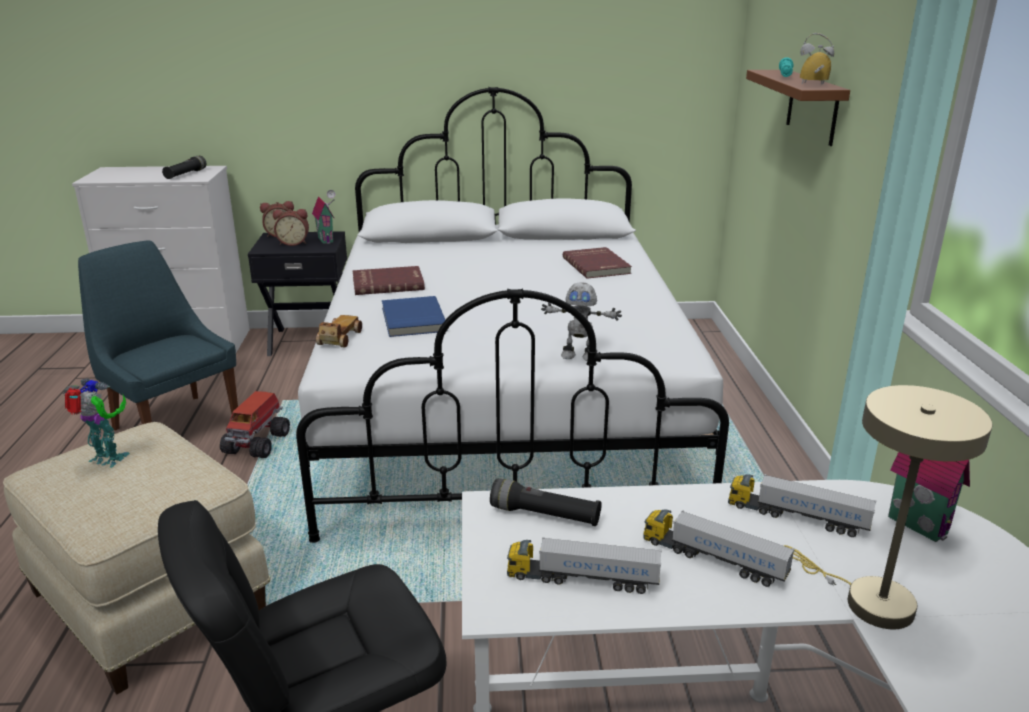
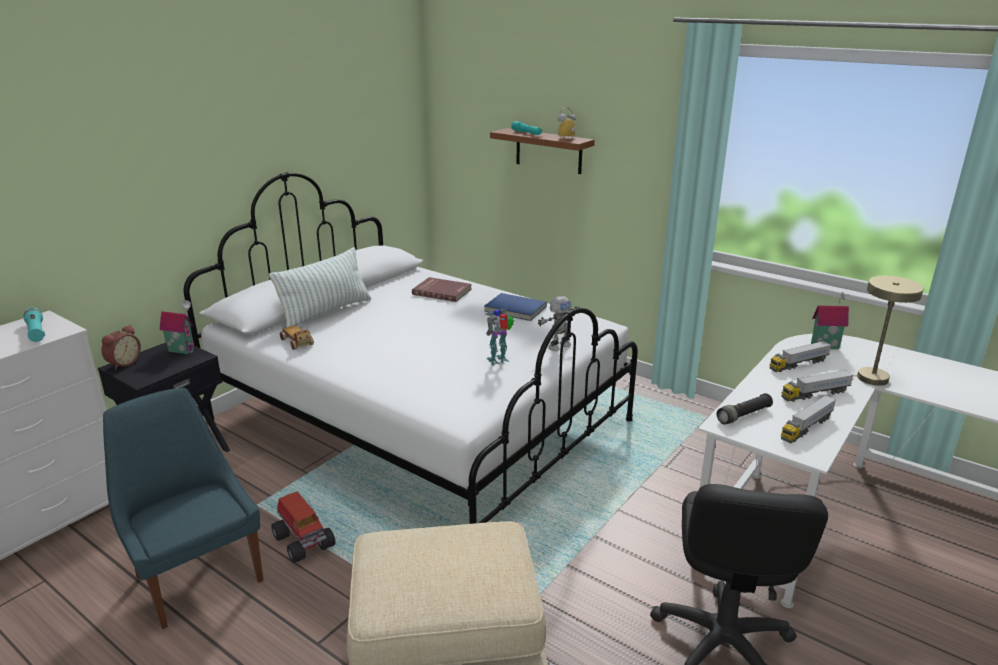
camera: 50 degrees left, 0 degrees up
toy robot [63,378,130,468] -> toy robot moved to [485,309,514,365]
blue chair [78,240,238,430] -> blue chair turned 60 degrees clockwise [103,388,263,629]
black flashlight [162,156,206,179] -> turquoise flashlight [23,308,45,342]
alarm clock [273,209,309,246] -> none
toy car [316,315,362,347] -> toy car moved to [280,325,314,350]
red book [353,266,425,295] -> none
blue book [382,296,447,337] -> blue book moved to [484,293,547,321]
none -> pillow [269,247,371,327]

